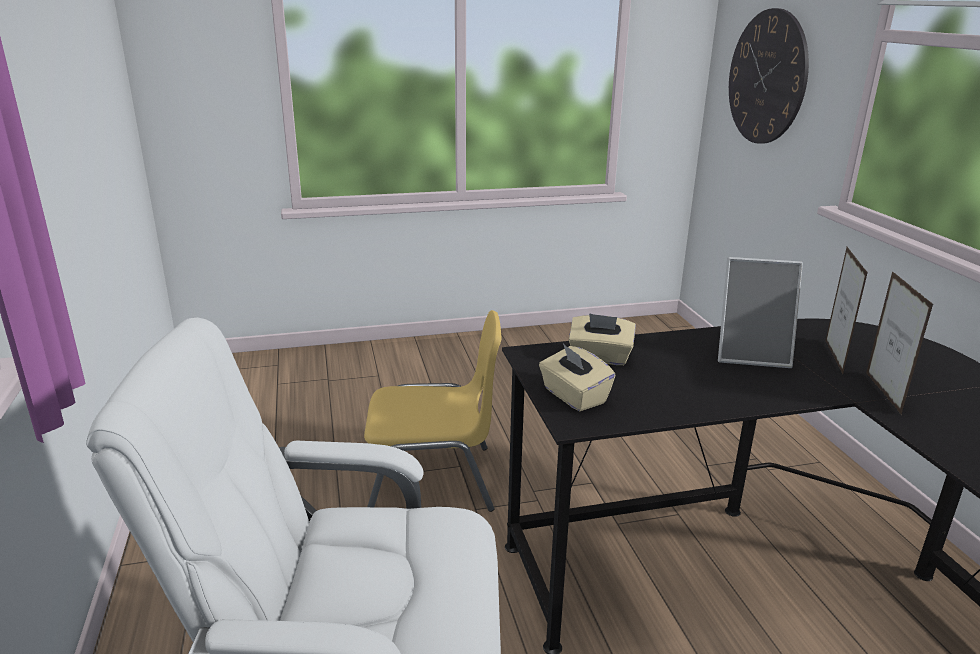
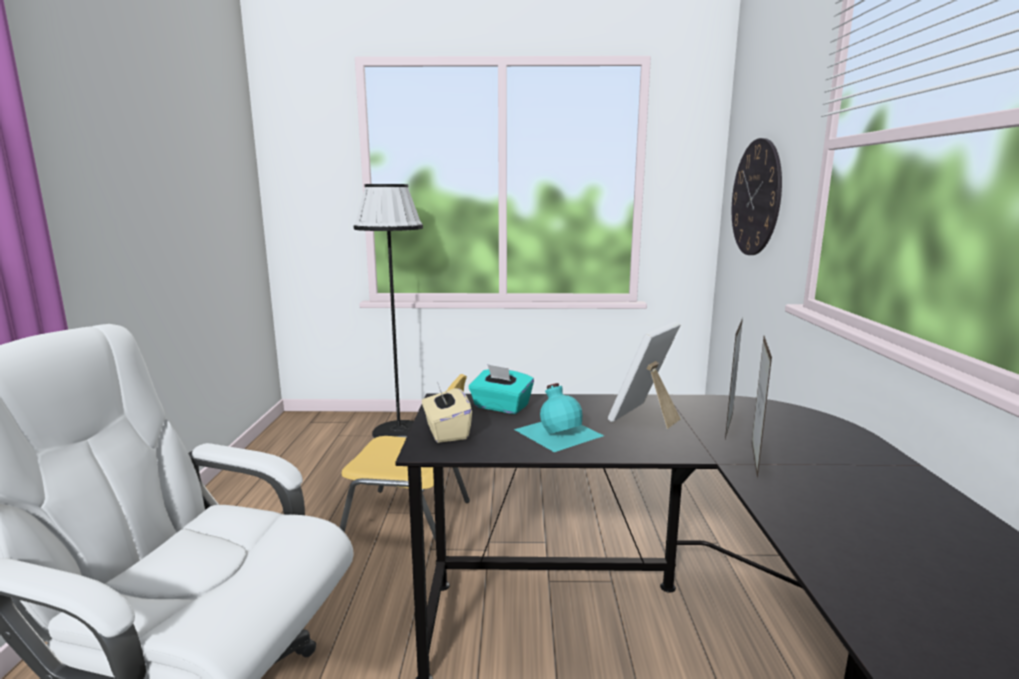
camera: 15 degrees right, 10 degrees down
beige tissue box [569,313,636,365] -> turquoise tissue box [469,364,534,414]
picture frame [718,257,803,368] -> picture frame turned 105 degrees clockwise [608,322,681,429]
none -> black floor lamp [353,184,423,438]
none -> turquoise bottle [514,383,604,452]

